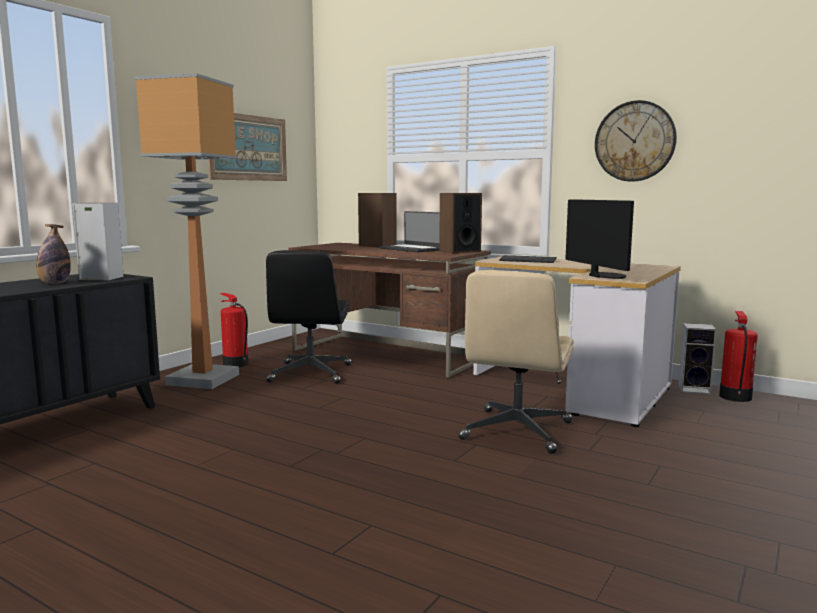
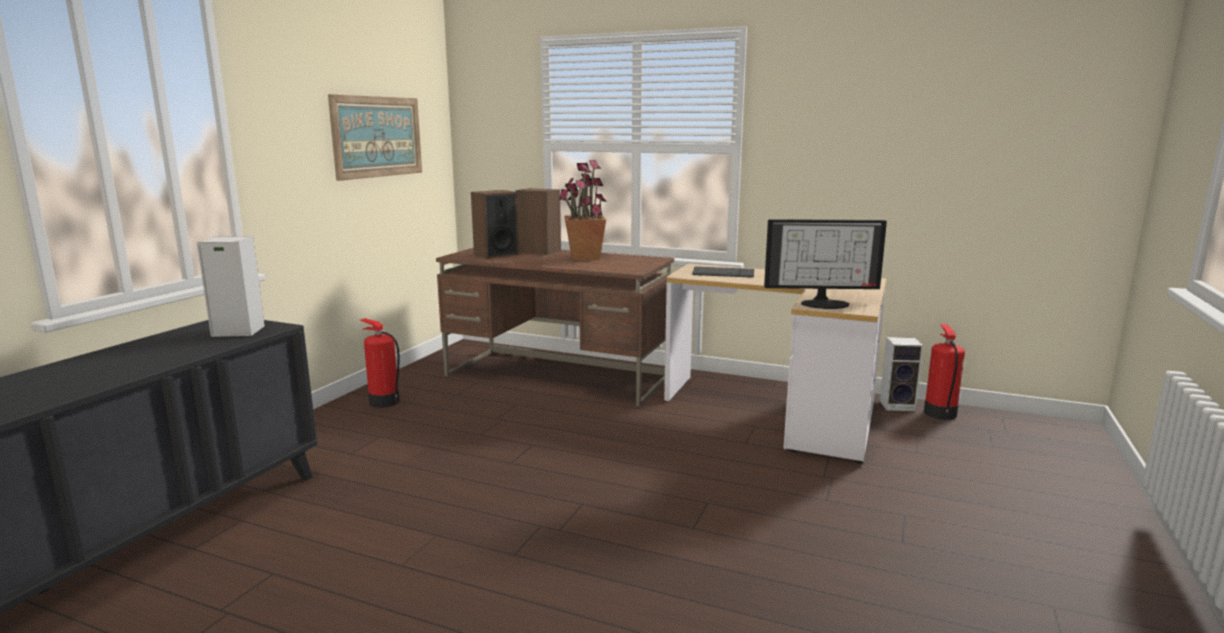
camera: 10 degrees left, 5 degrees up
bottle [36,224,71,284] -> none
floor lamp [135,73,239,389] -> none
black office chair [266,250,352,384] -> none
laptop [379,211,440,252] -> potted plant [559,160,607,260]
speaker [439,193,482,253] -> speaker moved to [471,190,519,259]
beige office chair [458,270,574,454] -> none
monitor [565,199,634,279] -> monitor turned 120 degrees clockwise [764,219,887,309]
wall clock [595,100,677,182] -> none

